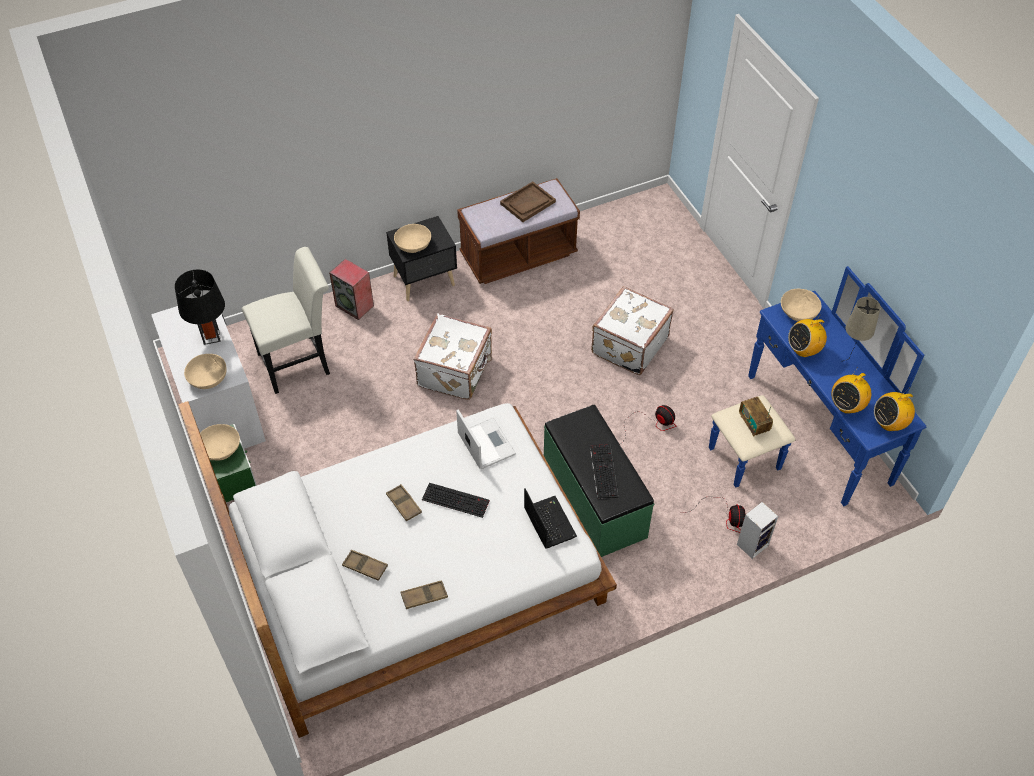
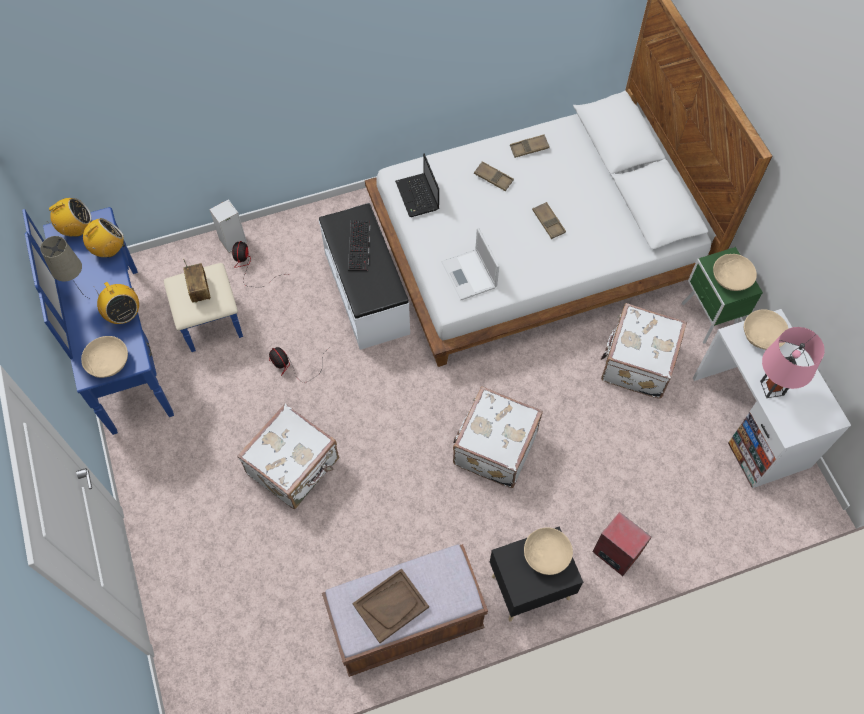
camera: 175 degrees left, 10 degrees up
black table lamp [175,269,225,345] -> pink table lamp [760,327,825,398]
white chair [242,247,330,394] -> none
brown tray [342,550,388,581] -> brown tray moved to [474,161,514,191]
keyboard [422,483,490,518] -> none
green bench [544,405,654,557] -> white bench [319,203,410,350]
radio [788,314,827,357] -> radio turned 75 degrees clockwise [94,282,139,324]
none -> white suitcase [601,303,687,398]

